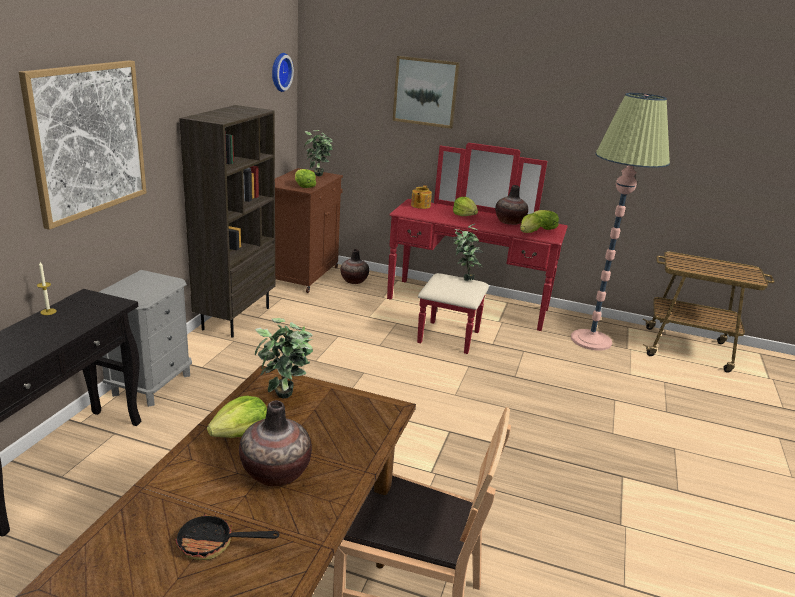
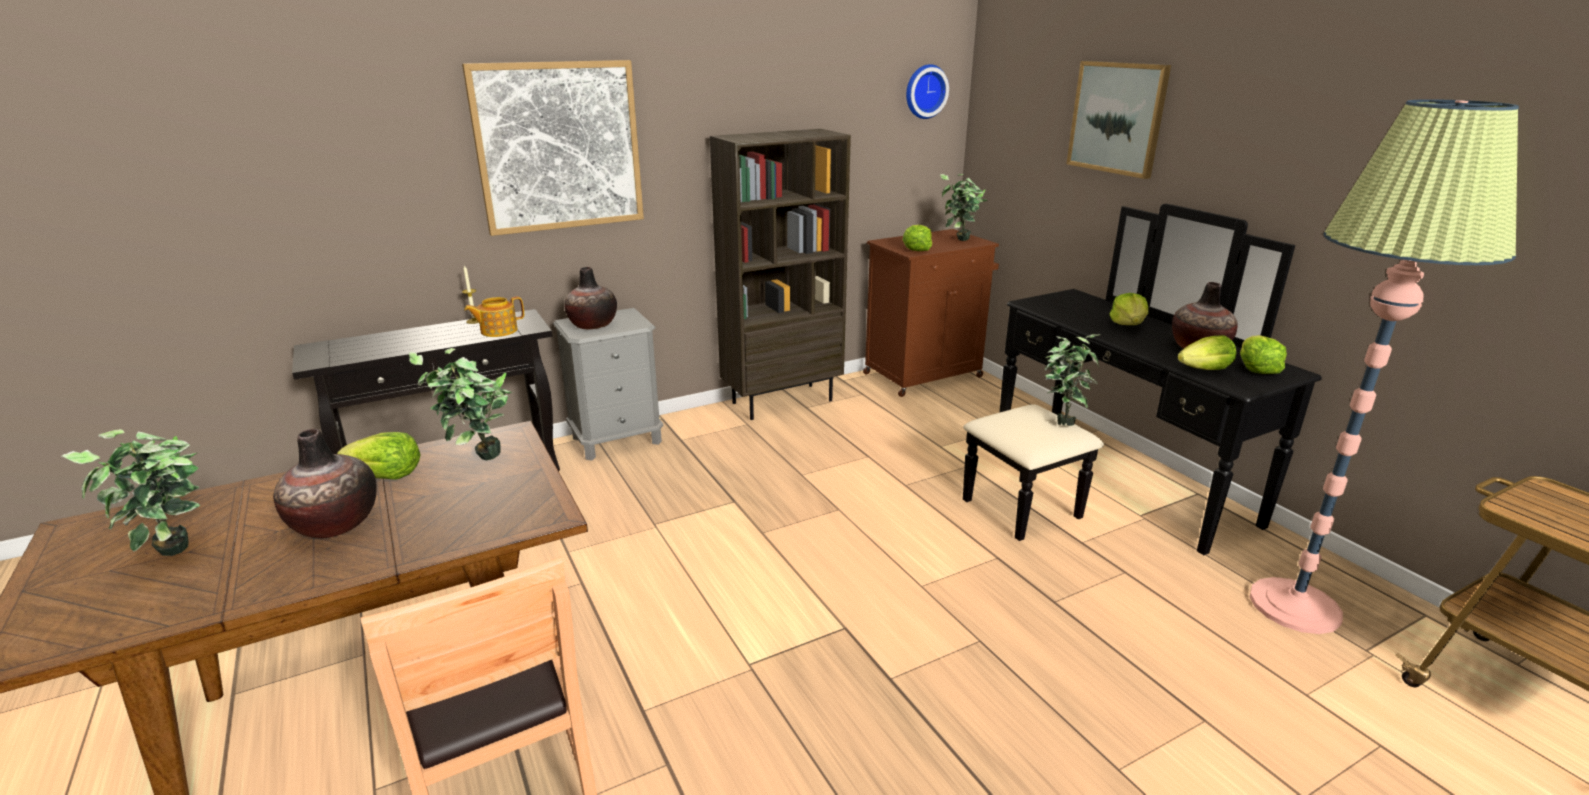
camera: 45 degrees right, 0 degrees up
frying pan [175,508,279,560] -> potted plant [62,429,200,556]
vase [341,249,369,284] -> vase moved to [564,267,617,329]
red dresser [387,143,568,354] -> black dresser [963,204,1322,555]
teapot [411,185,432,209] -> teapot moved to [464,296,524,337]

